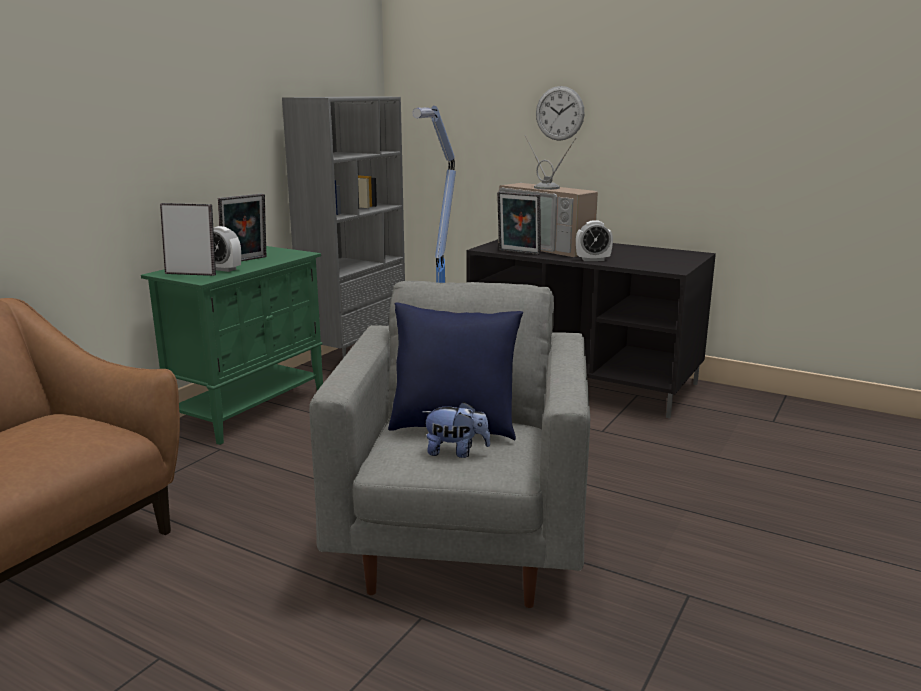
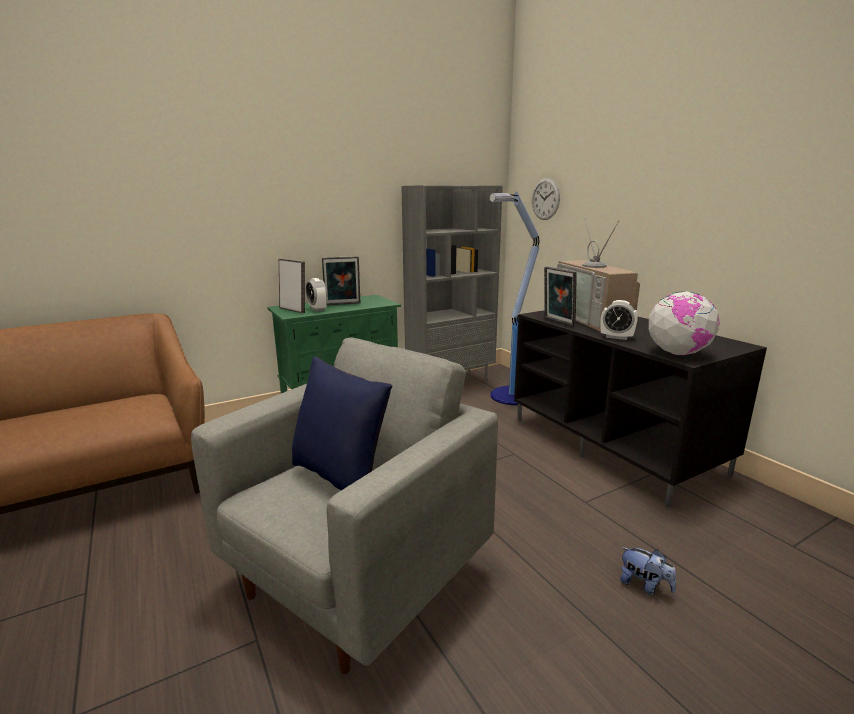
camera: 30 degrees right, 0 degrees up
plush toy [422,402,491,458] -> plush toy moved to [620,547,676,595]
wall clock [536,86,585,141] -> wall clock moved to [532,178,560,220]
none -> globe [649,291,719,355]

